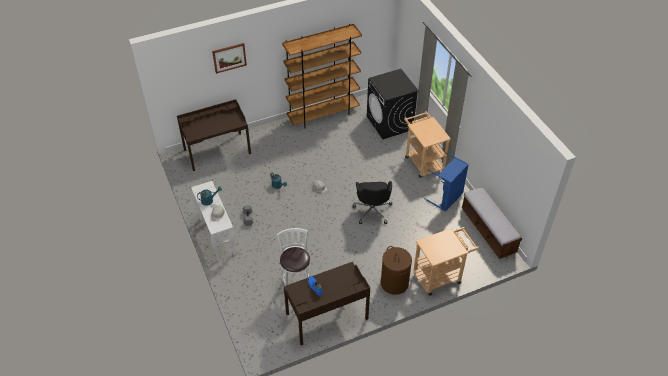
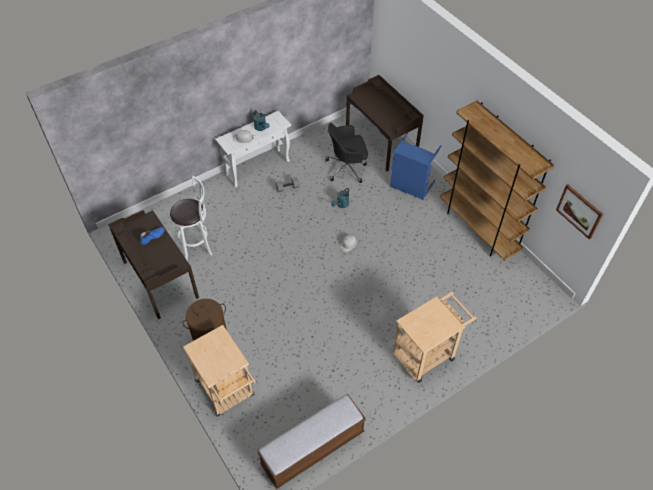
camera: 80 degrees right, 5 degrees up
picture [212,43,247,74] -> picture moved to [556,184,603,240]
black office chair [353,181,392,224] -> black office chair moved to [325,123,368,183]
black washing machine [367,69,419,139] -> none
blue laundry basket [424,152,469,212] -> blue laundry basket moved to [390,133,441,200]

